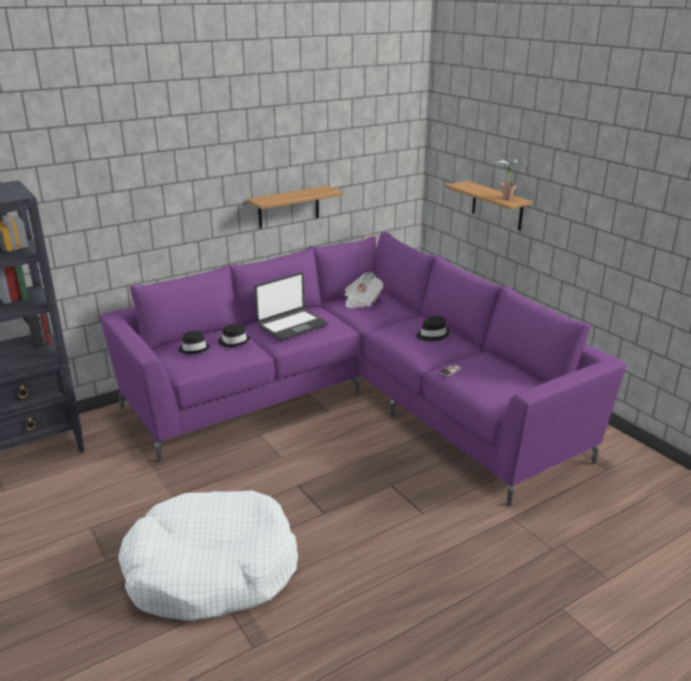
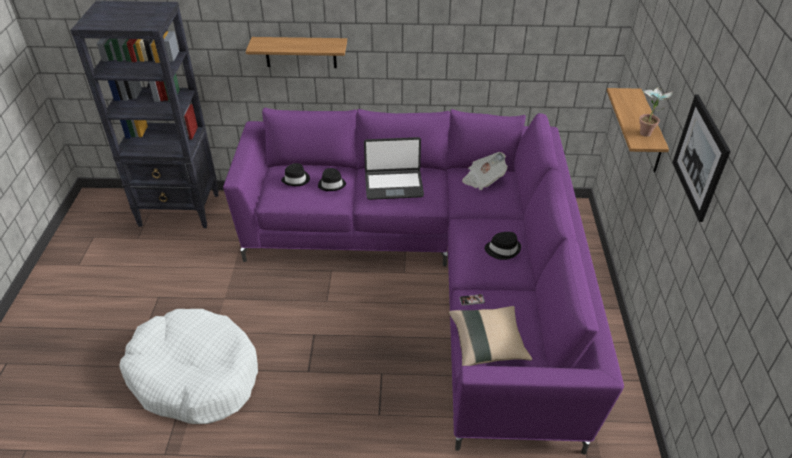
camera: 35 degrees right, 15 degrees up
shelf [247,186,343,228] -> shelf moved to [246,37,347,68]
none -> beige pillow [449,306,532,366]
none -> picture [673,94,731,222]

